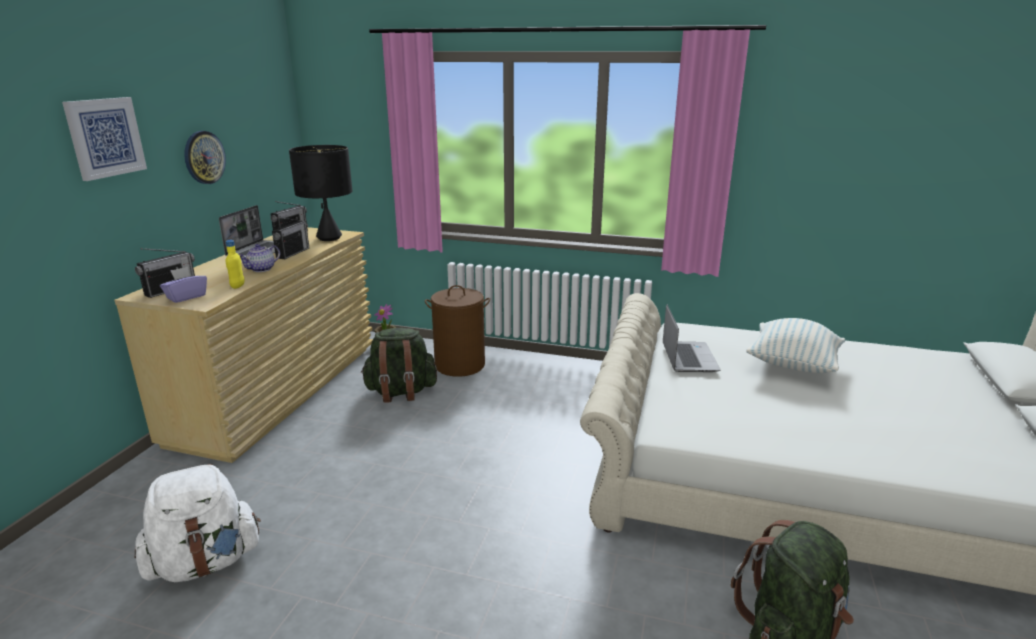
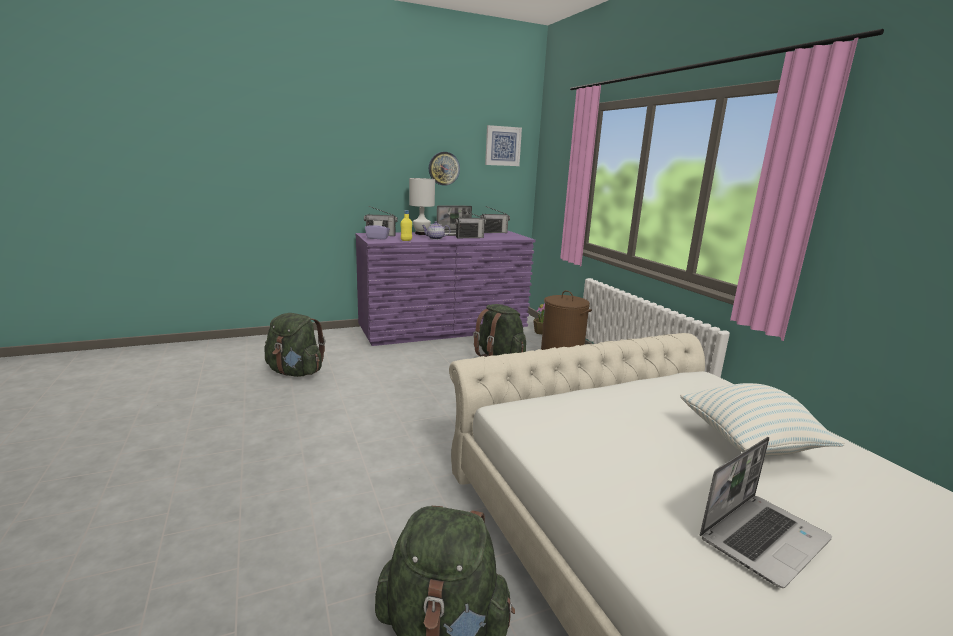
camera: 50 degrees right, 5 degrees down
picture [62,97,147,181] -> picture moved to [485,125,522,166]
beige dresser [114,227,373,463] -> purple dresser [355,231,535,346]
white backpack [134,464,261,582] -> green backpack [264,313,325,377]
black table lamp [289,145,352,241] -> none
laptop [663,305,721,372] -> laptop moved to [700,437,832,588]
none -> white table lamp [409,178,435,235]

